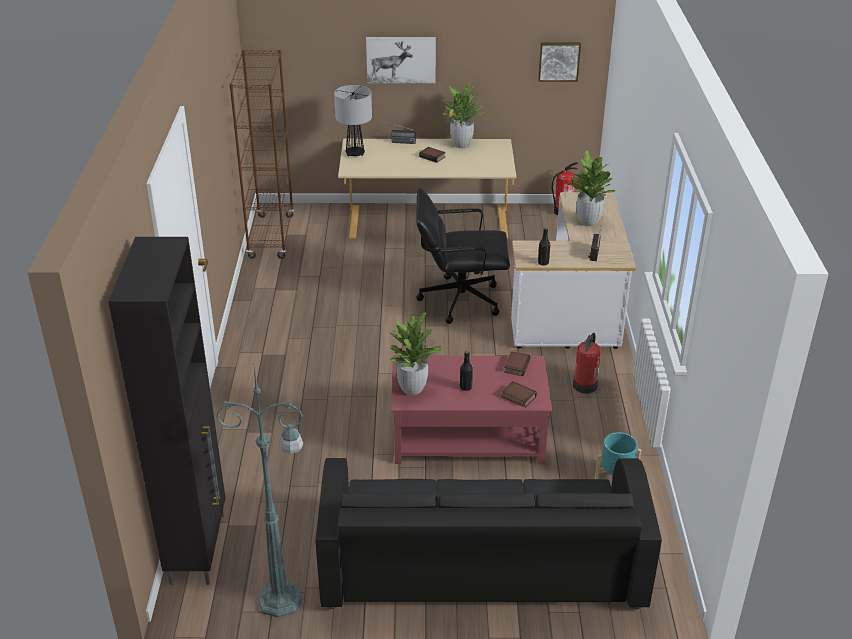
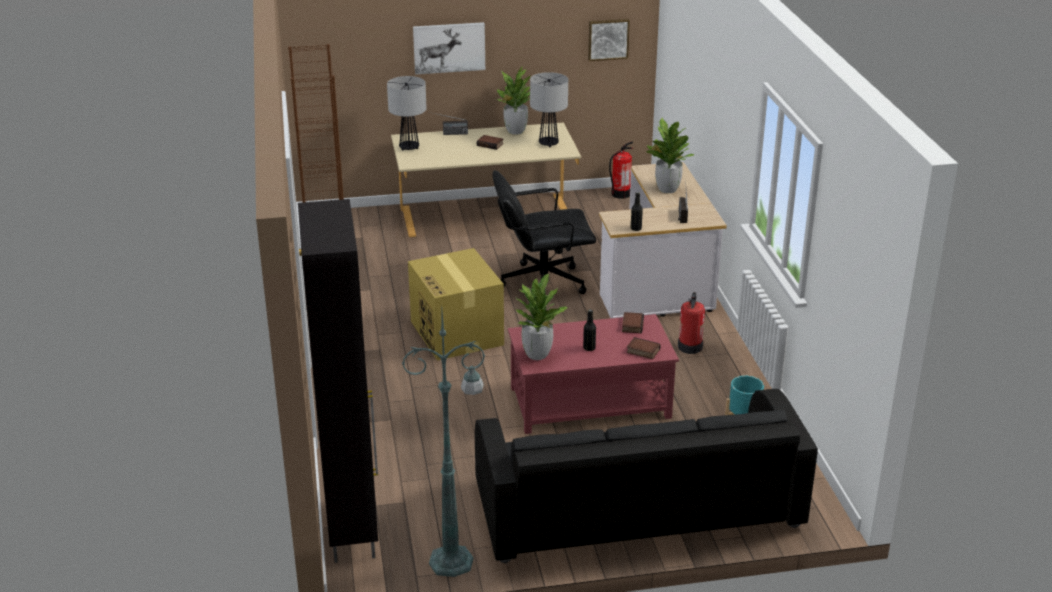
camera: 10 degrees left, 5 degrees down
none -> cardboard box [408,248,504,361]
none -> table lamp [530,72,568,147]

